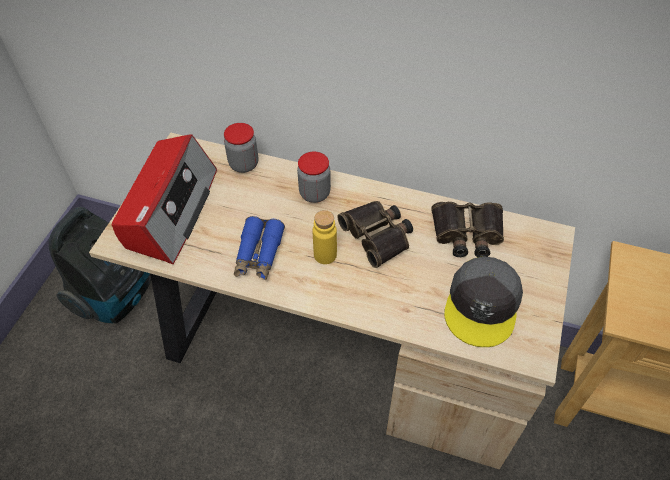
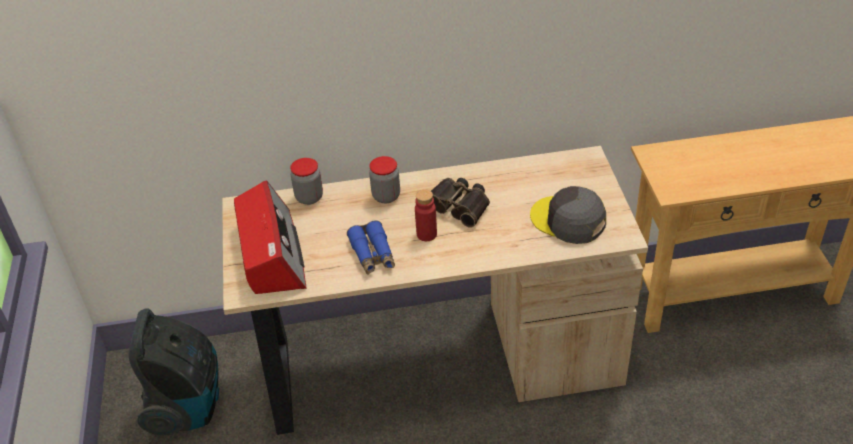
camera: 25 degrees left, 10 degrees down
yellow bottle [313,210,337,264] -> red bottle [415,189,437,241]
binoculars [431,202,504,257] -> none
grey cap [444,256,523,347] -> grey cap turned 135 degrees clockwise [530,186,606,244]

